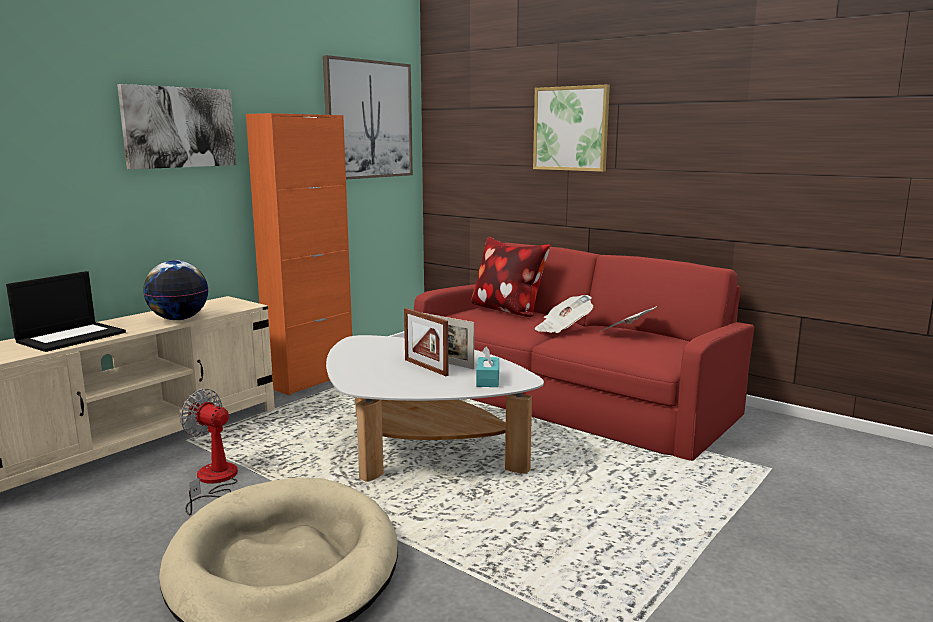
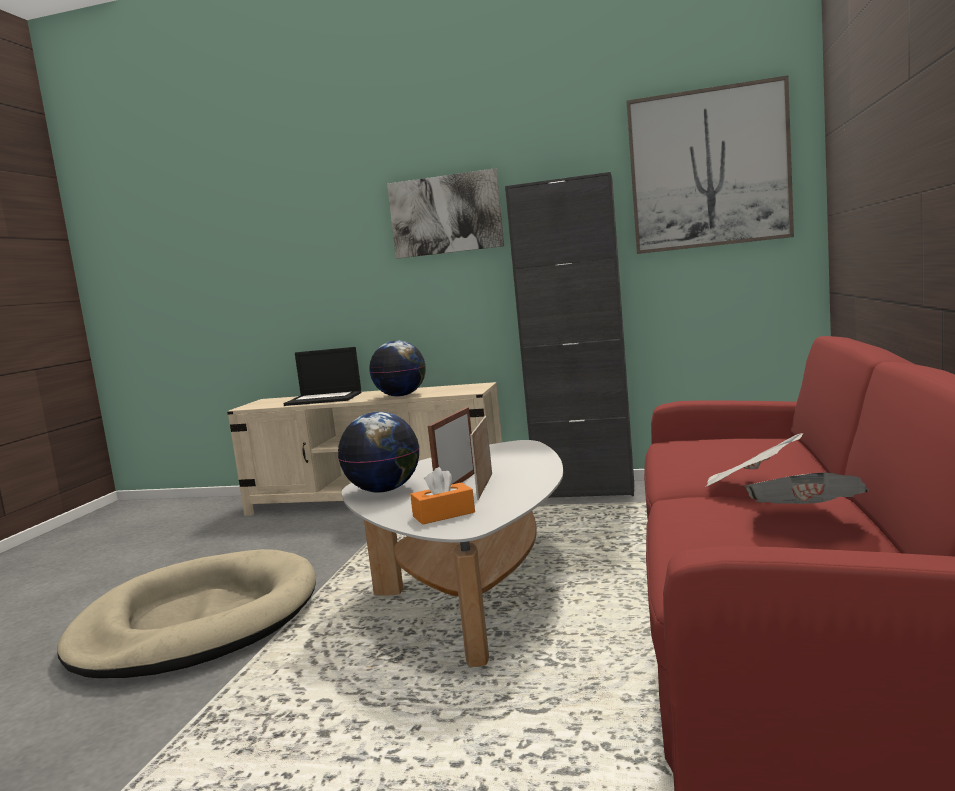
camera: 65 degrees right, 5 degrees down
fan [180,389,238,515] -> none
orange cabinet [246,113,352,396] -> black cabinet [505,172,634,498]
pillow [471,236,550,317] -> none
turquoise tissue box [476,347,499,387] -> orange tissue box [410,467,475,525]
picture [533,84,610,172] -> none
none -> globe [338,412,419,492]

